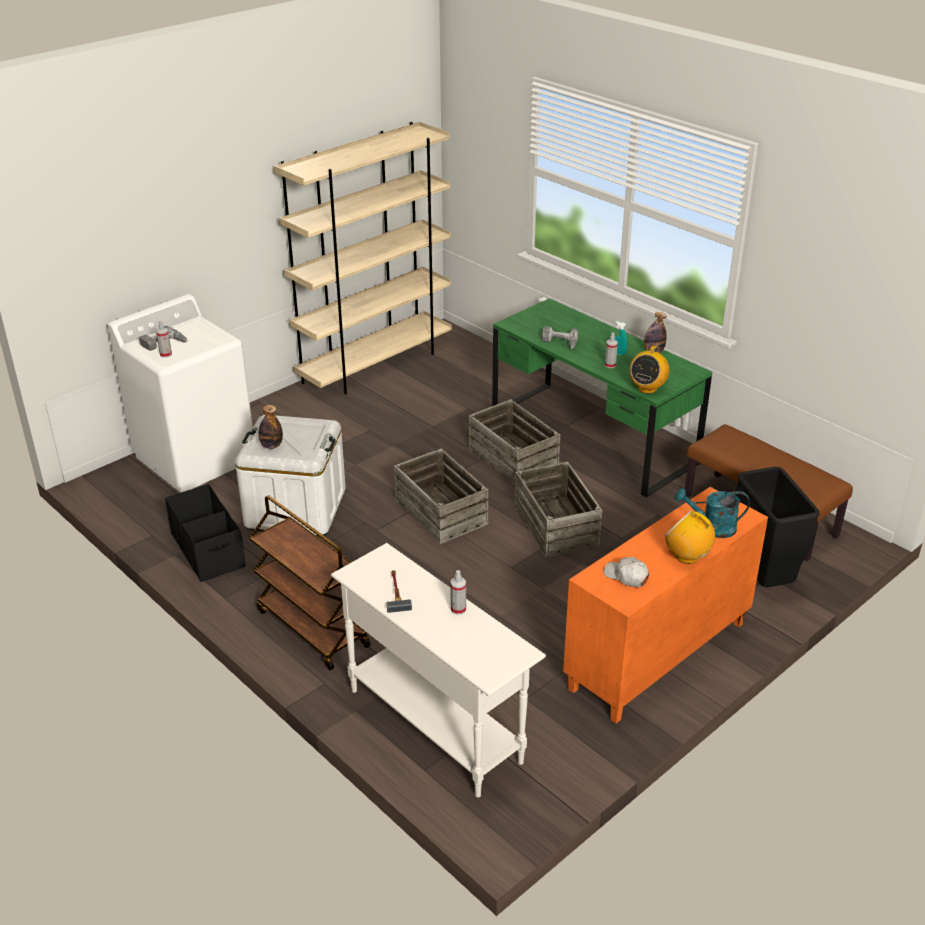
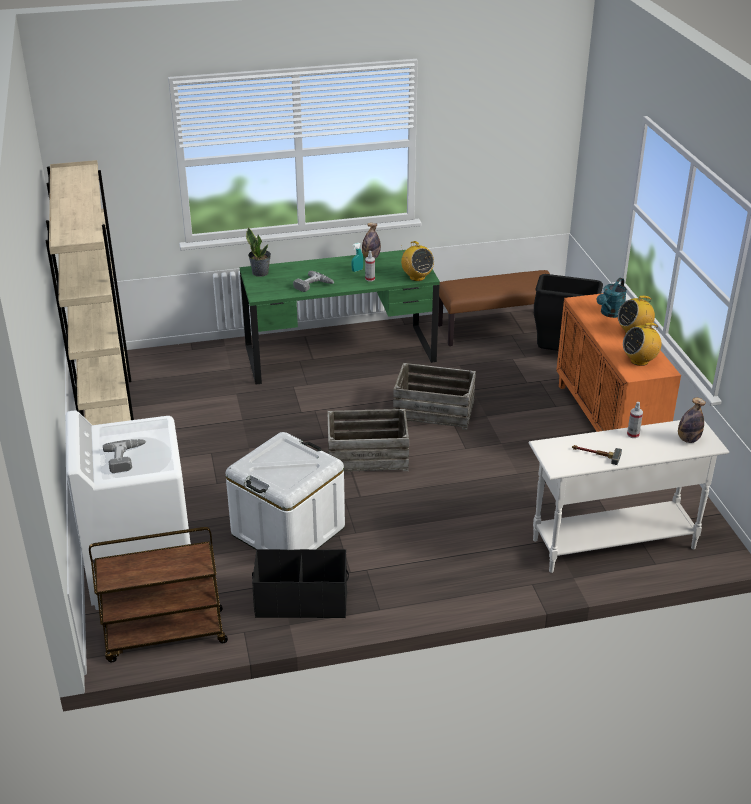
camera: 60 degrees left, 0 degrees up
spray bottle [156,320,172,358] -> none
brown cart [249,495,370,670] -> brown cart moved to [89,527,228,662]
bottle [259,405,283,449] -> bottle moved to [678,398,706,443]
crate [469,399,561,485] -> none
white cap [604,557,649,587] -> radio [623,322,662,366]
none -> potted plant [246,228,271,277]

